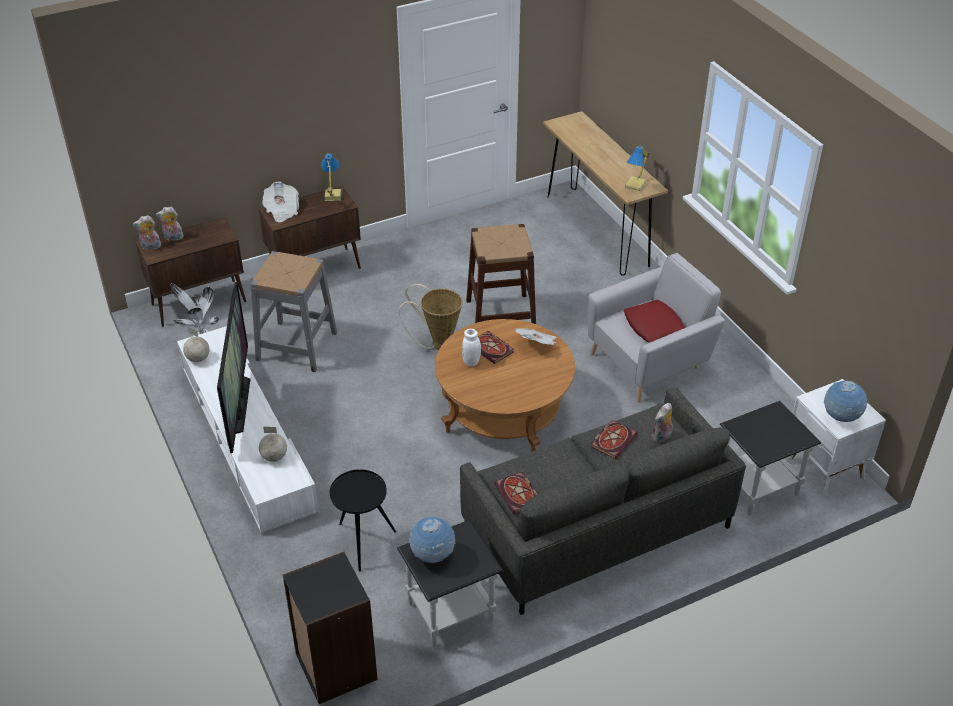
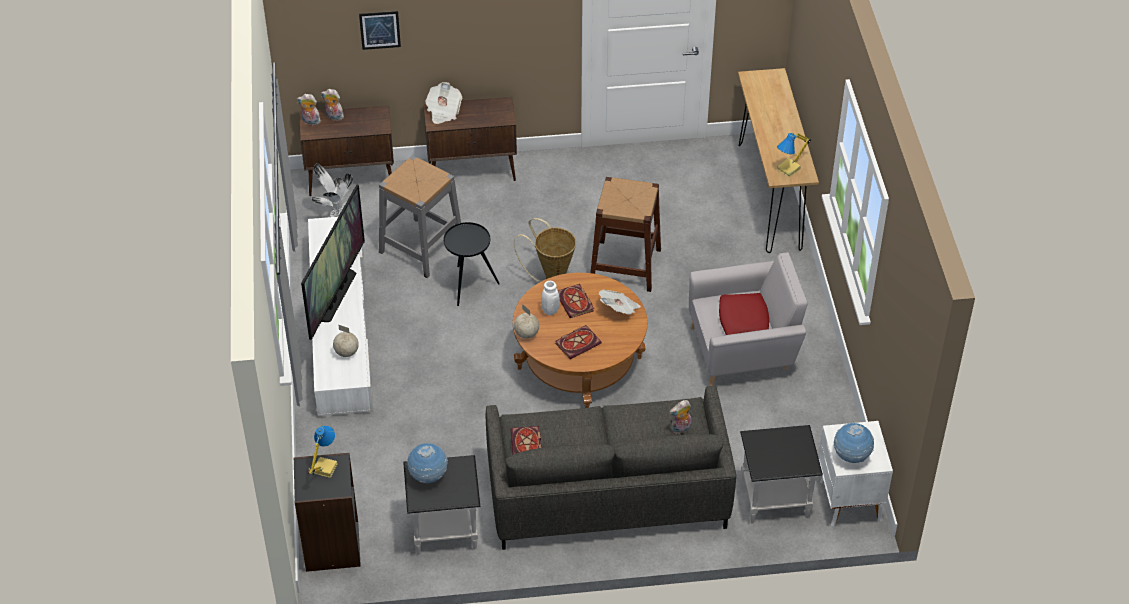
camera: 20 degrees right, 5 degrees up
globe [183,327,209,362] -> globe moved to [514,304,539,339]
table lamp [321,153,341,201] -> table lamp moved to [308,426,338,478]
black side table [330,469,396,572] -> black side table moved to [444,222,500,306]
book [590,420,638,459] -> book moved to [555,325,602,359]
none -> picture [359,11,401,50]

